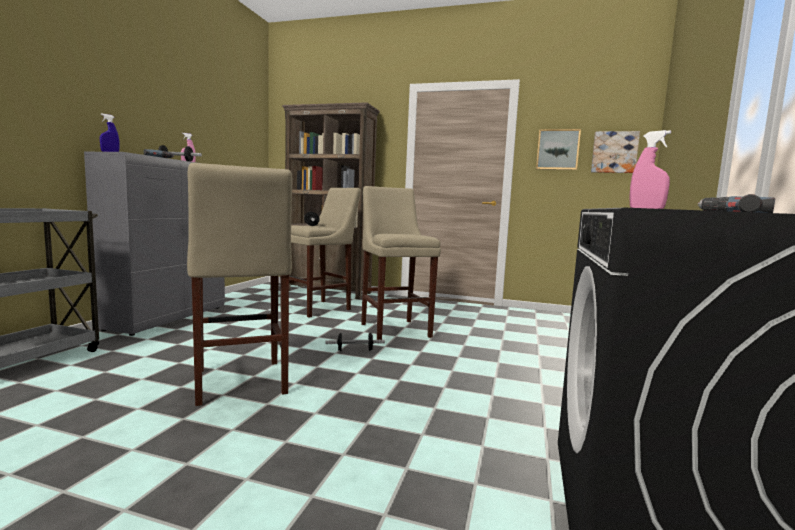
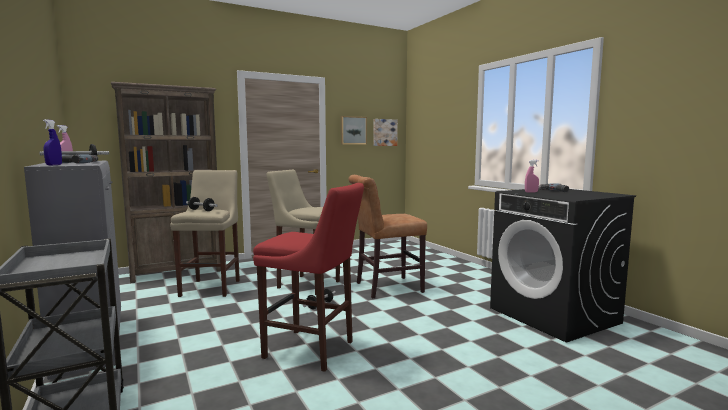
camera: 45 degrees left, 0 degrees up
beige stool [187,163,293,406] -> red stool [253,183,364,372]
none -> brown chair [348,175,427,299]

